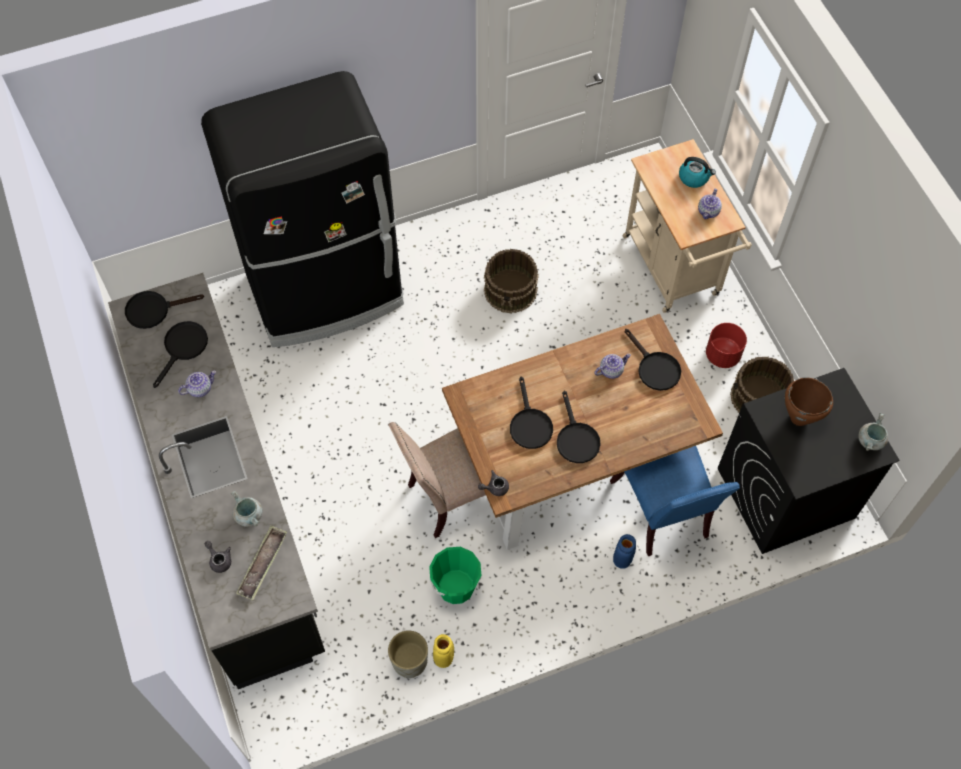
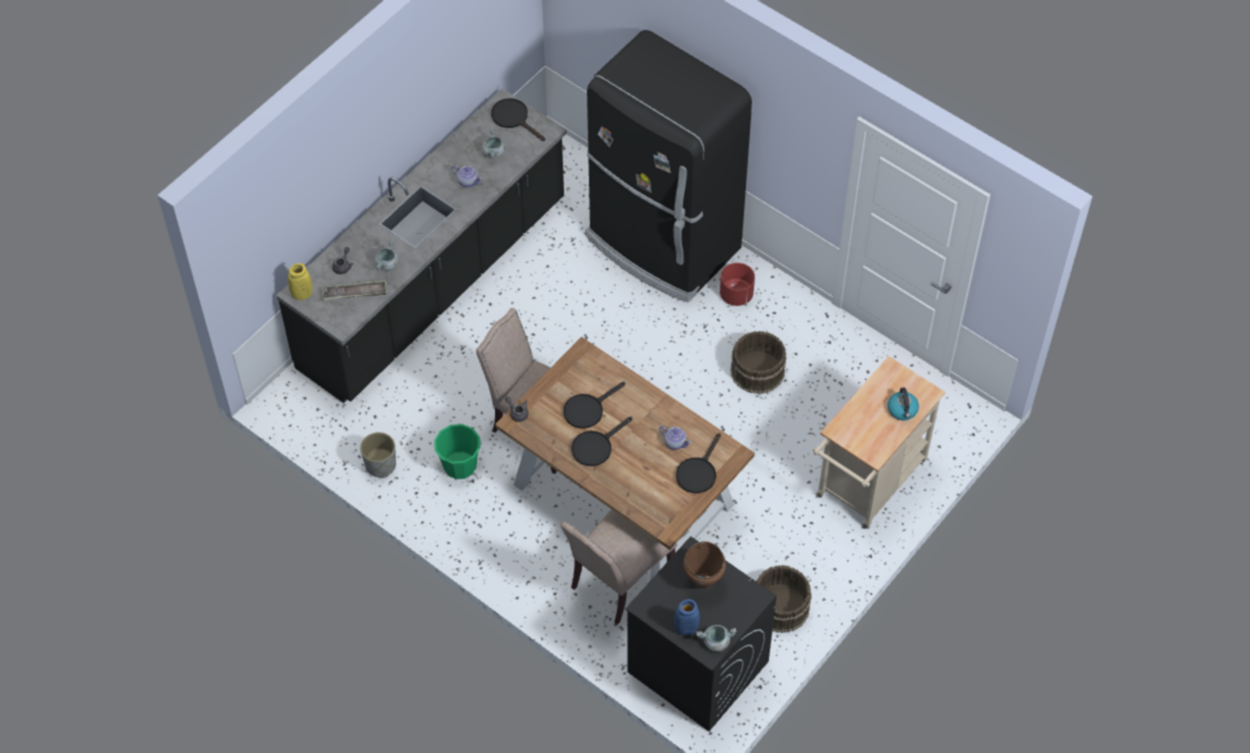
camera: 60 degrees right, 5 degrees down
black frying pan [153,321,208,388] -> grey cooking pot [482,128,506,159]
yellow vase [433,634,454,668] -> yellow vase moved to [288,263,312,300]
blue chair [610,446,740,556] -> beige chair [560,509,677,625]
blue vase [613,534,636,569] -> blue vase moved to [674,599,700,635]
teapot [698,189,722,219] -> none
red planter [706,323,747,368] -> red planter moved to [720,263,755,306]

